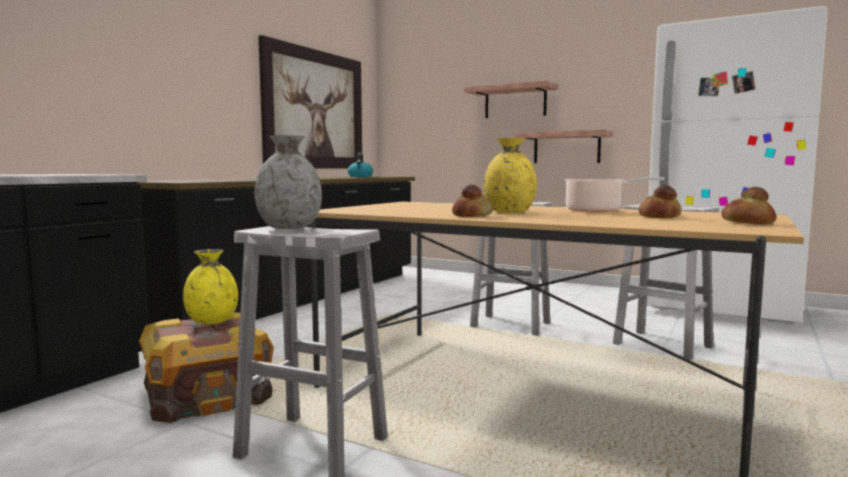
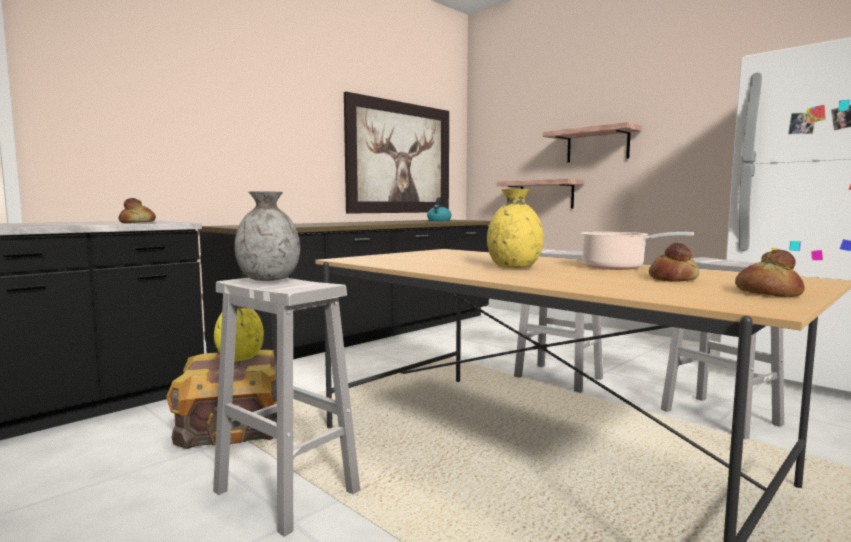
camera: 15 degrees right, 0 degrees up
bread [452,184,493,217] -> bread moved to [119,198,156,223]
shelf [514,130,613,163] -> shelf moved to [497,179,584,209]

